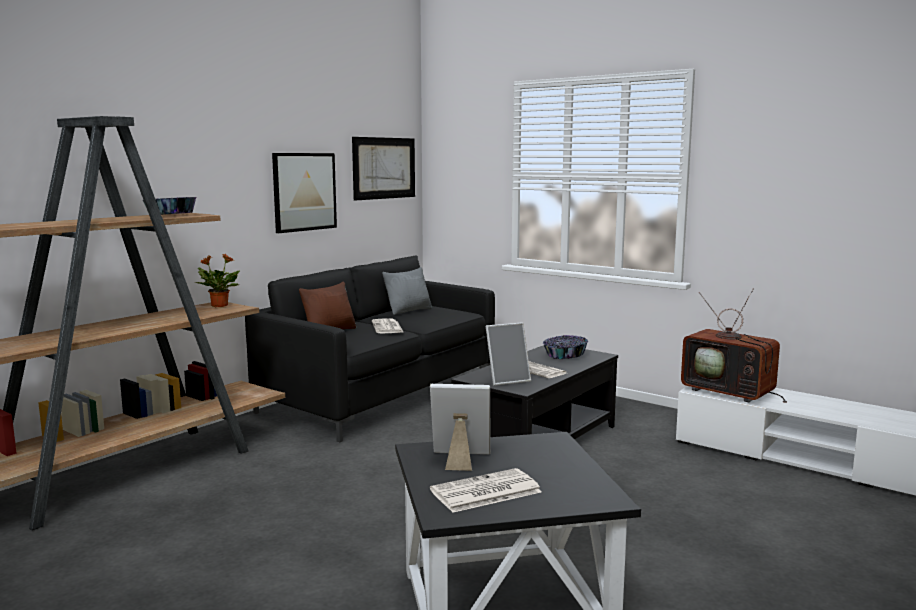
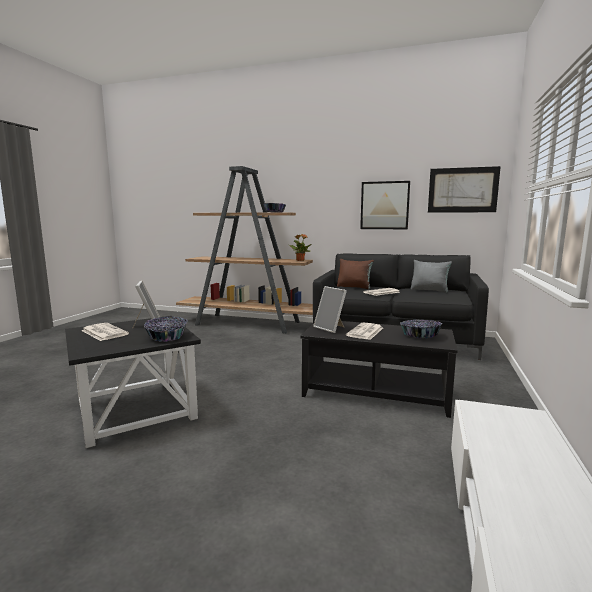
camera: 70 degrees right, 0 degrees up
television [681,289,787,403] -> none
none -> bowl [144,317,187,342]

